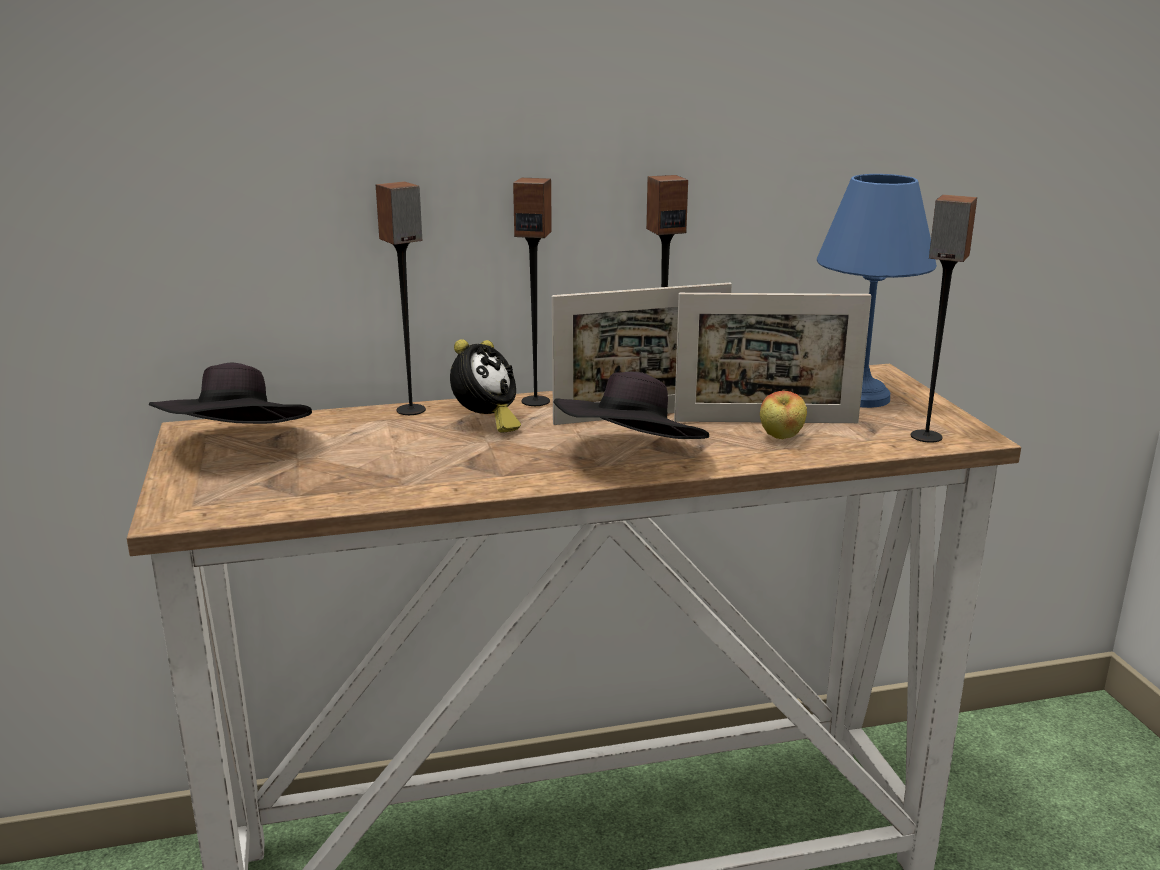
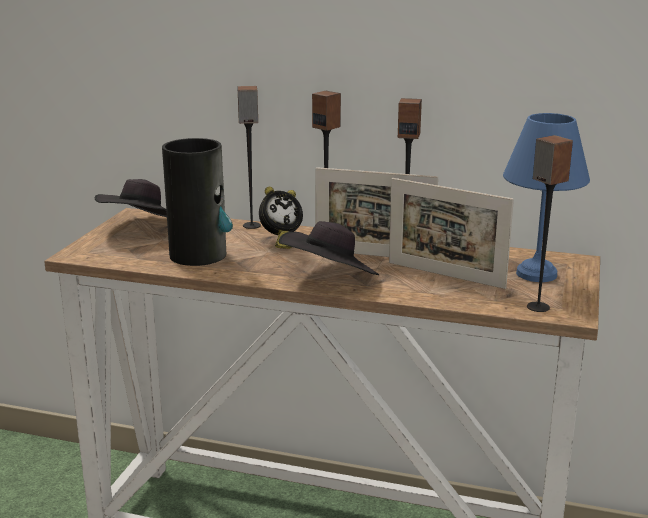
camera: 30 degrees right, 0 degrees up
apple [760,391,807,439] -> none
none -> vase [162,138,233,266]

